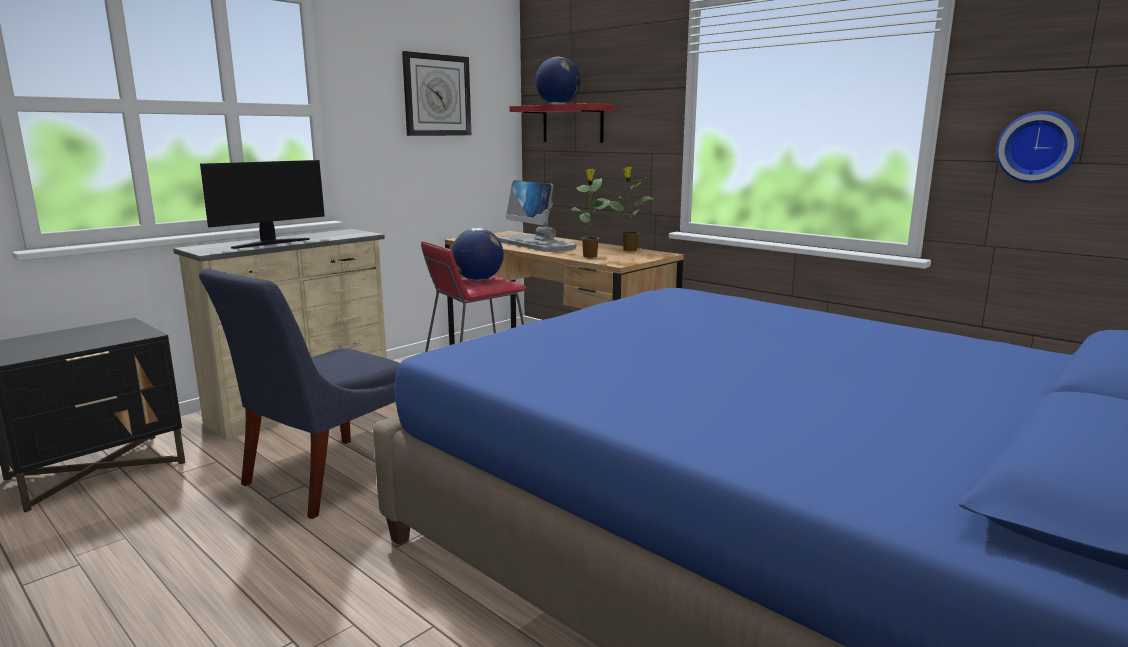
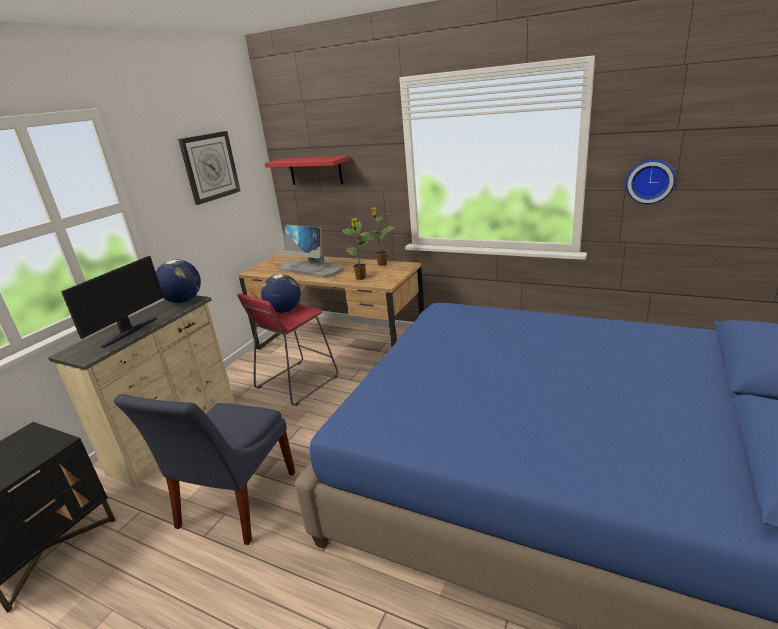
camera: 15 degrees left, 10 degrees up
globe [535,57,581,104] -> globe moved to [156,260,201,303]

